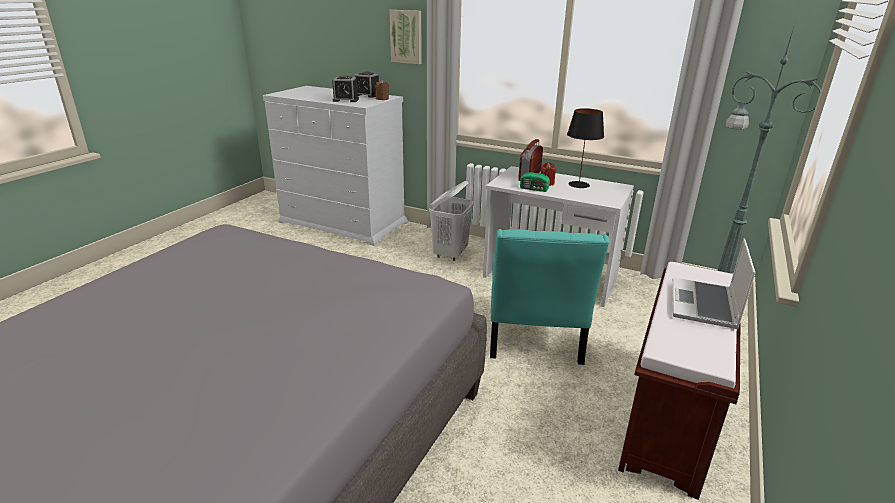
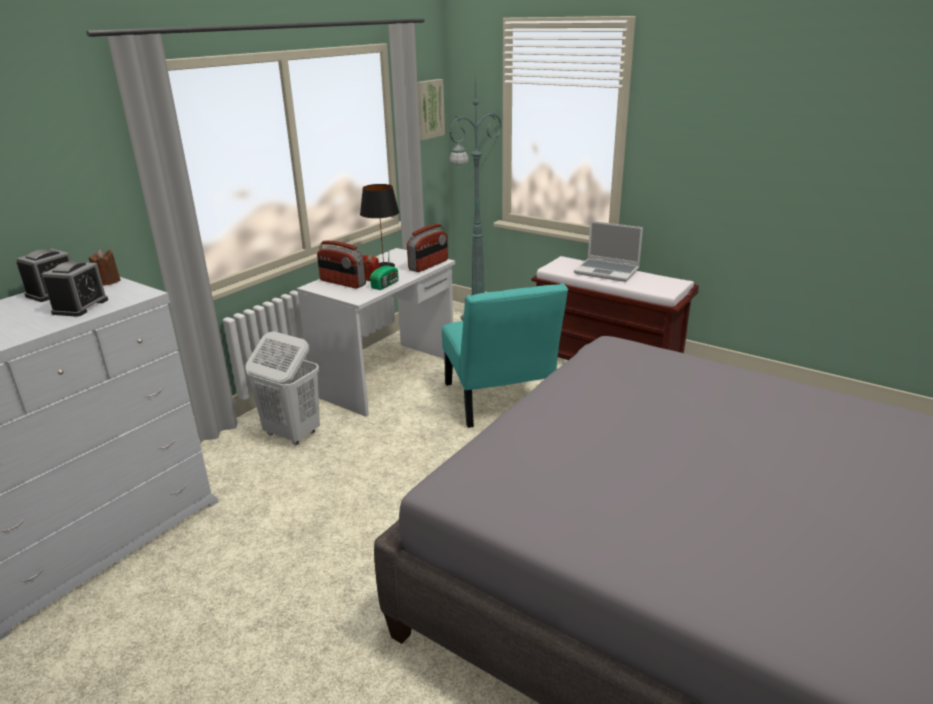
camera: 80 degrees left, 0 degrees up
picture [390,10,422,64] -> picture moved to [417,79,445,140]
turquoise chair [490,229,609,365] -> turquoise chair turned 60 degrees clockwise [442,283,568,428]
none -> radio [407,224,448,272]

